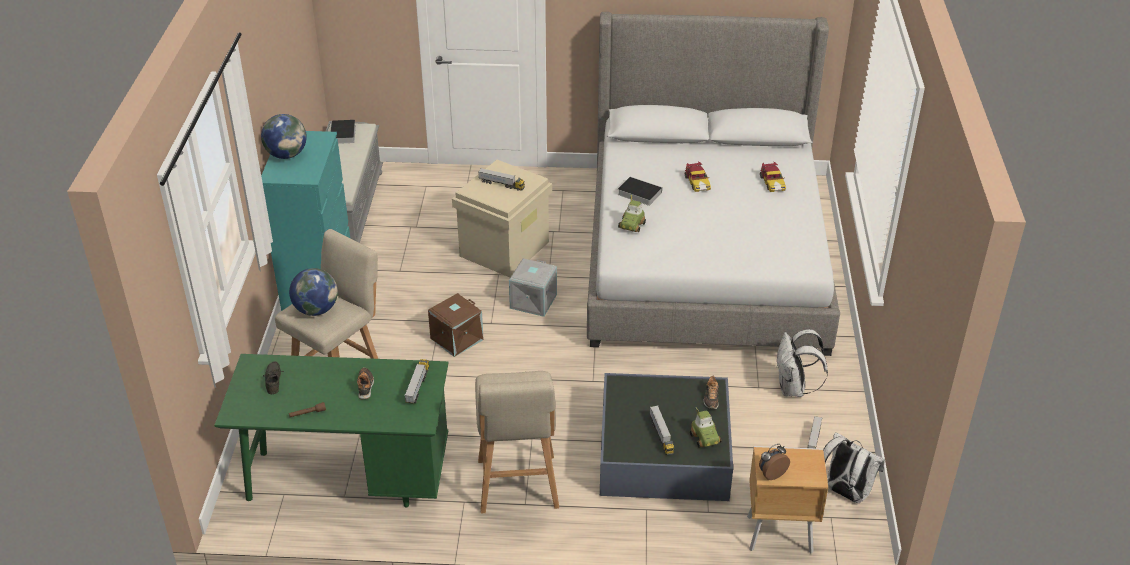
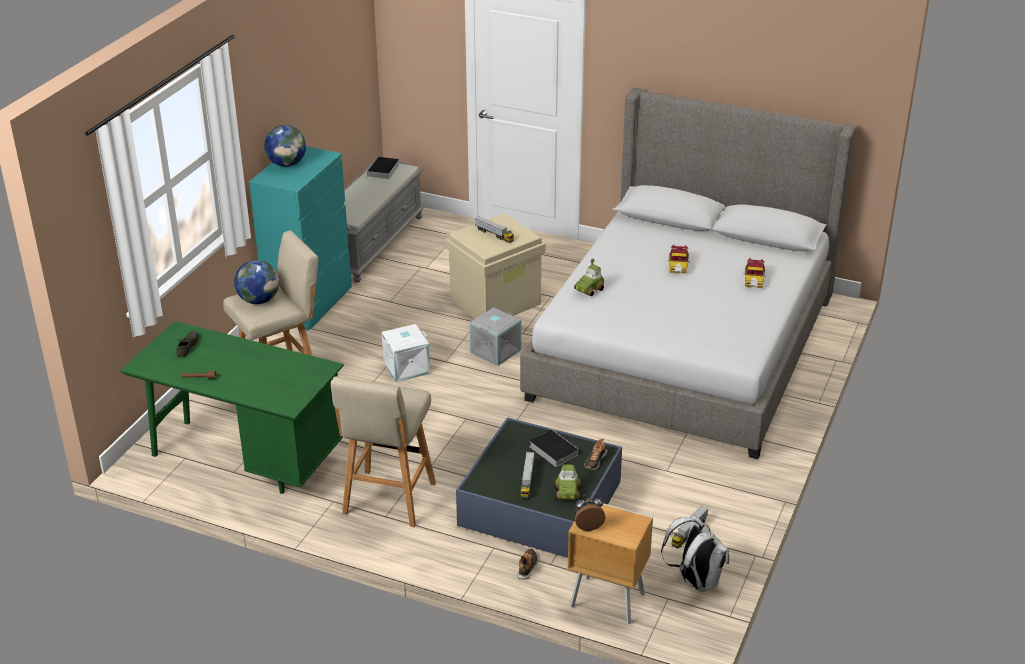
camera: 20 degrees right, 5 degrees down
shoe [357,367,374,400] -> shoe moved to [517,548,538,580]
toy truck [404,359,429,404] -> none
brown storage box [428,293,484,357] -> white storage box [382,324,430,382]
book [618,177,662,206] -> book moved to [530,429,579,467]
white backpack [776,329,828,397] -> none

